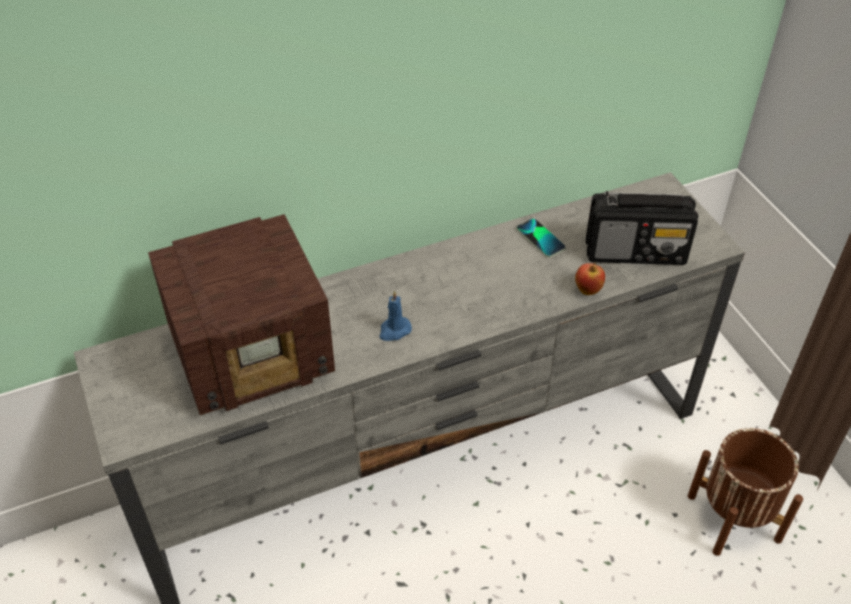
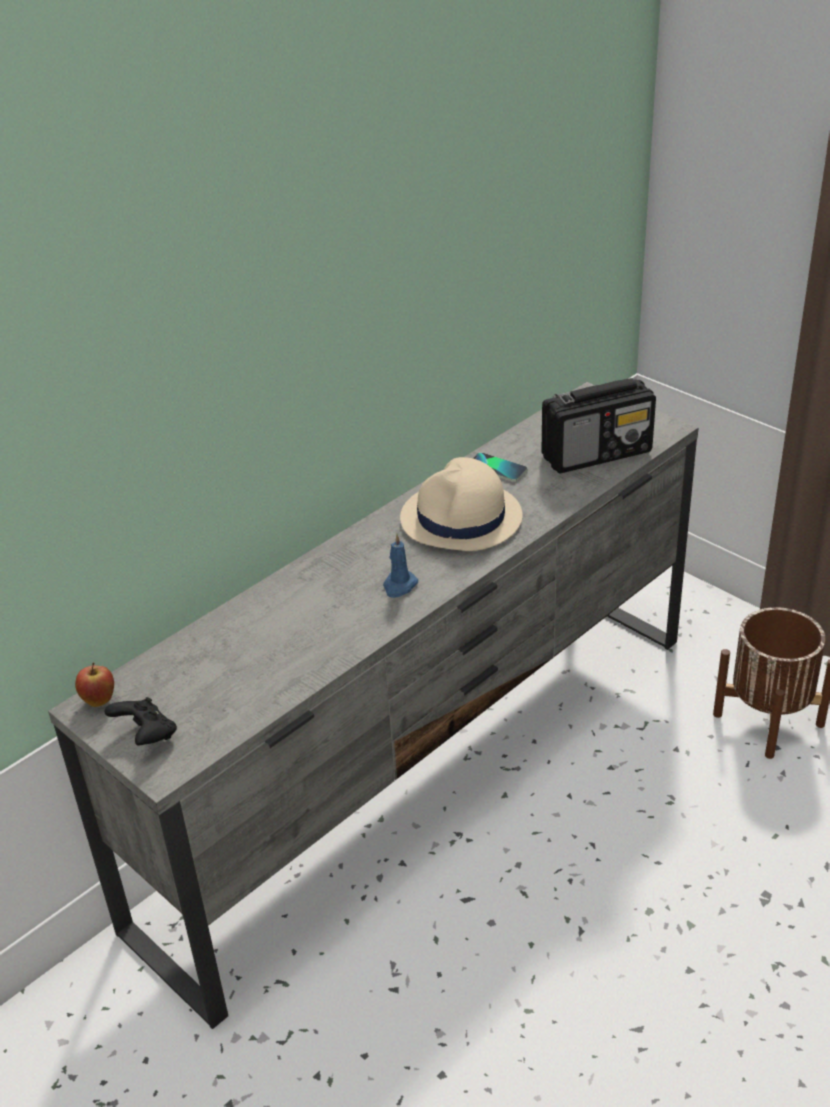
camera: 20 degrees left, 10 degrees down
radio [148,214,335,415] -> none
apple [575,262,605,295] -> apple moved to [75,662,114,707]
none -> black game controller [104,697,177,746]
none -> beige hat [400,457,523,551]

